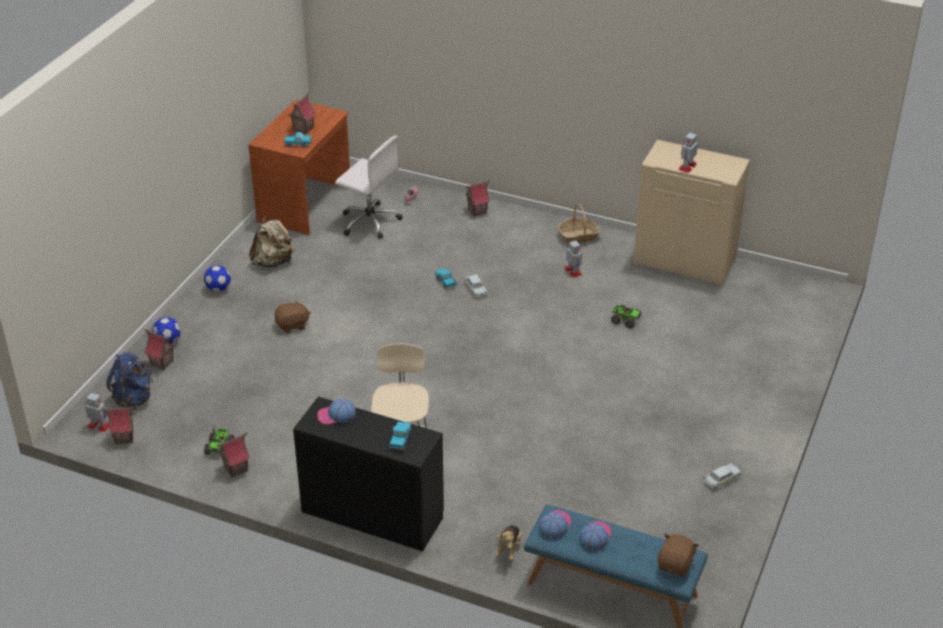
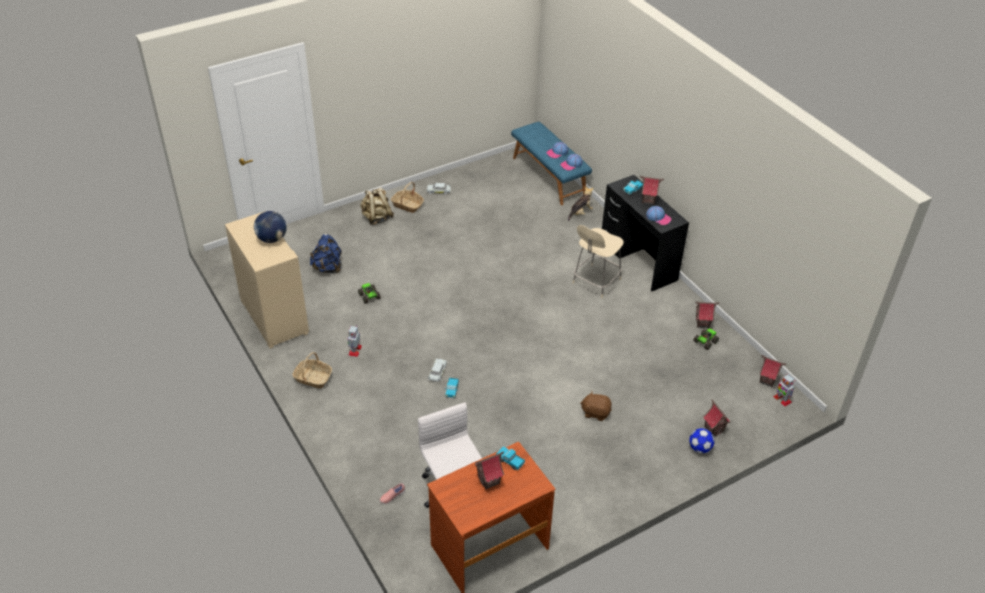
camera: 145 degrees left, 5 degrees up
blue backpack [106,352,153,410] -> blue backpack moved to [309,234,342,273]
football [204,265,231,292] -> none
beige backpack [249,216,295,268] -> beige backpack moved to [360,187,394,225]
toy house [465,180,490,217] -> toy house moved to [640,176,664,205]
brown plush toy [658,534,699,577] -> none
toy robot [678,133,698,173] -> globe [254,211,287,243]
none -> basket [391,182,424,213]

